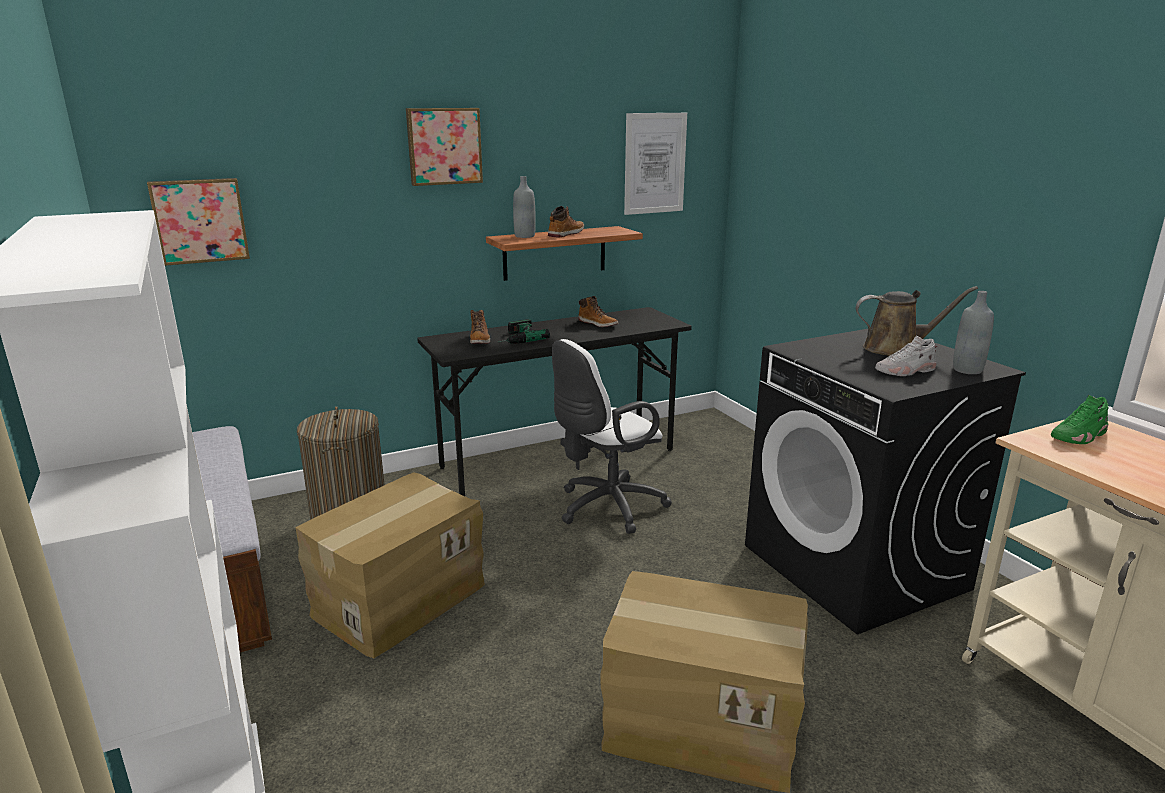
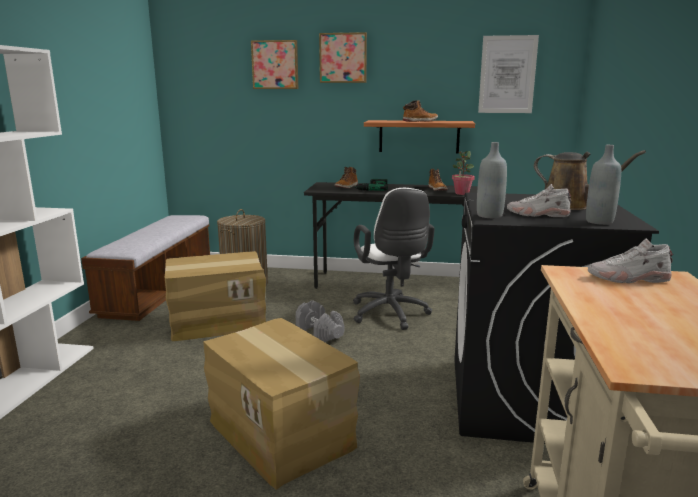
camera: 35 degrees right, 5 degrees down
picture [147,178,250,266] -> picture moved to [251,40,298,89]
grey bottle [513,176,536,238] -> grey bottle moved to [477,142,507,218]
white office chair [552,339,672,534] -> white office chair turned 105 degrees counterclockwise [353,188,435,330]
green shoe [1051,395,1109,444] -> white shoe [588,238,673,283]
none -> grey dumbbell [296,300,344,342]
none -> potted plant [452,151,475,195]

